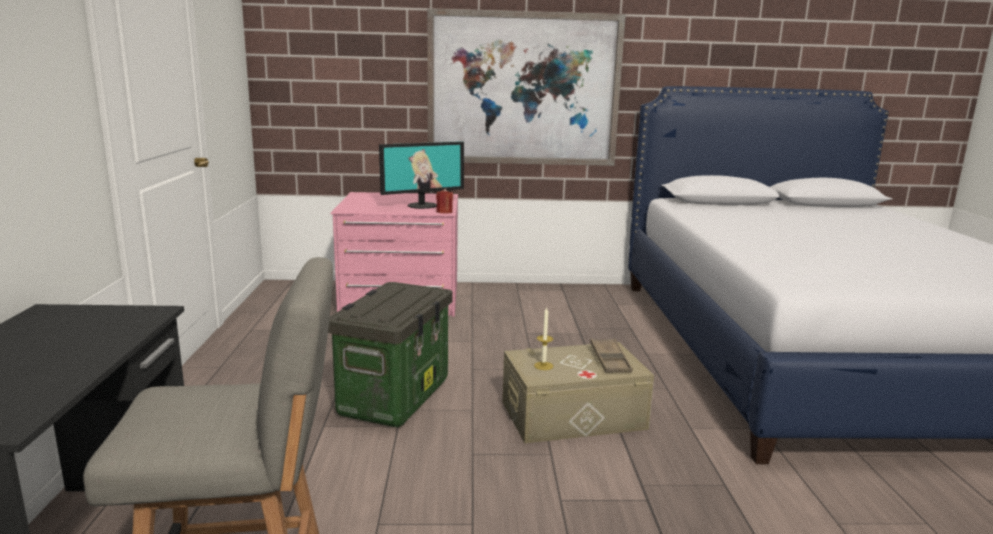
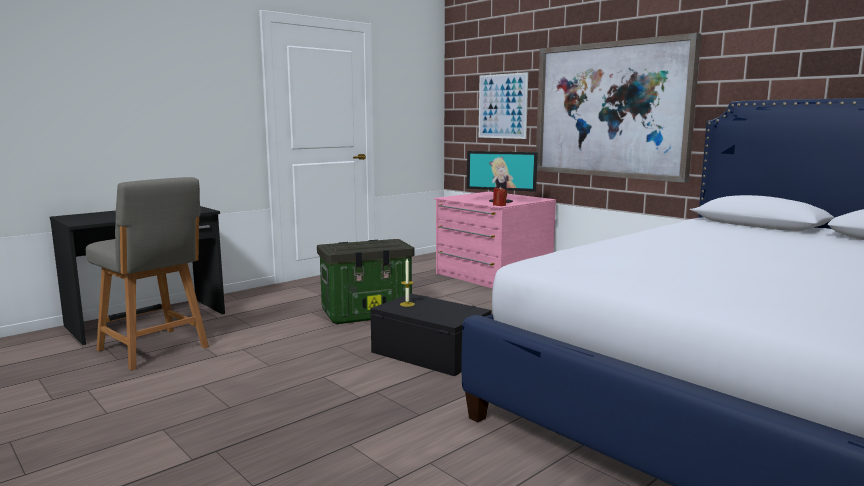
camera: 50 degrees right, 5 degrees down
beige storage box [503,342,654,443] -> black storage box [370,293,492,376]
brown tray [590,338,632,373] -> none
none -> picture [479,72,528,139]

